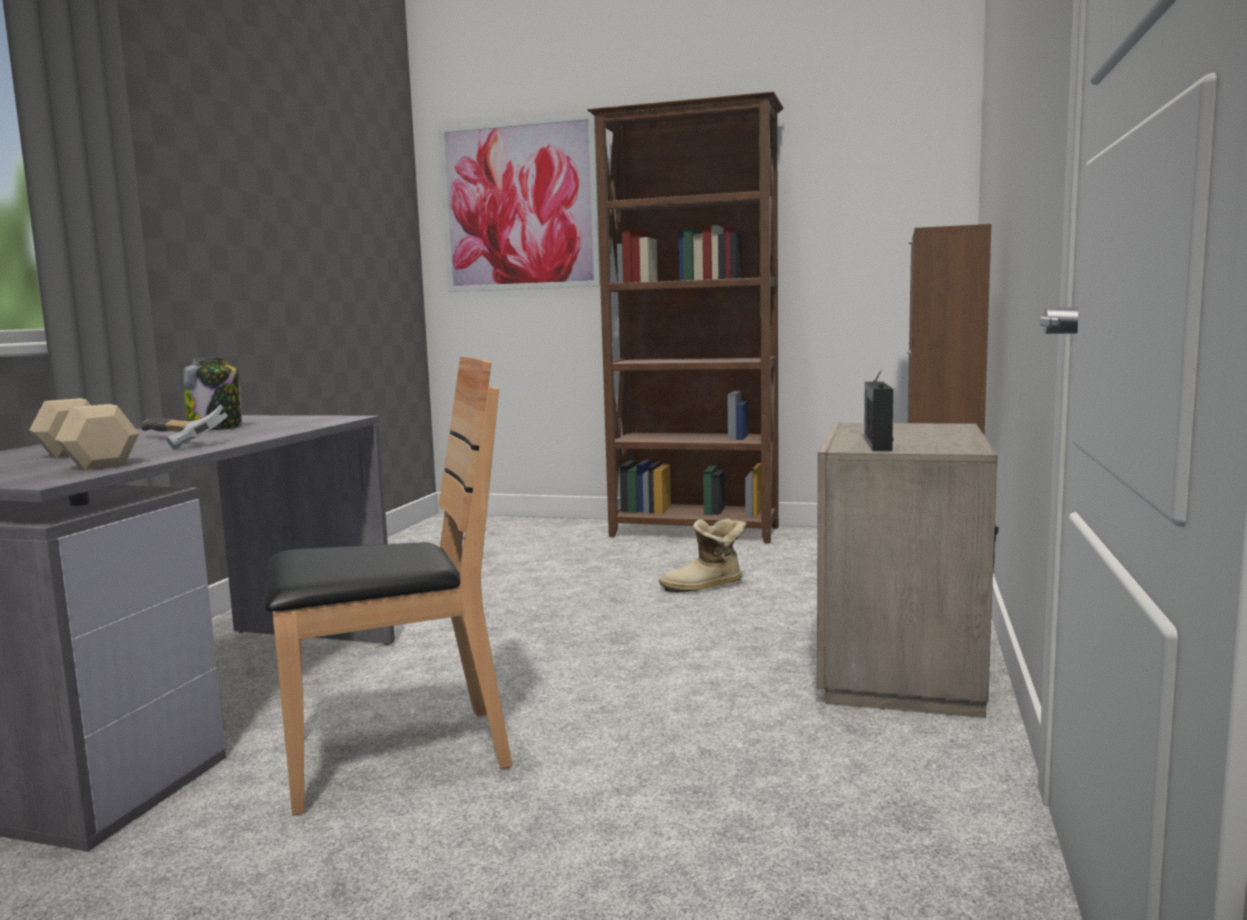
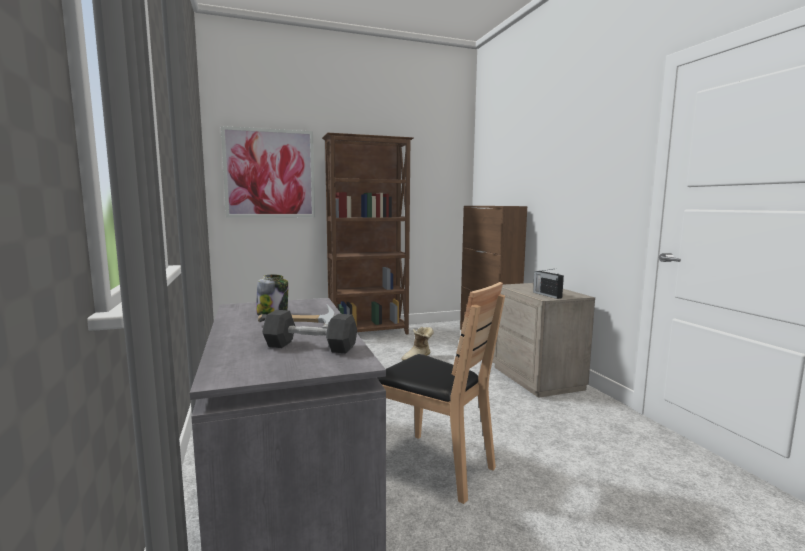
camera: 35 degrees left, 0 degrees up
beige dumbbell [29,398,140,470] -> black dumbbell [262,310,357,353]
brown chair [265,357,513,815] -> brown chair turned 90 degrees clockwise [377,282,505,504]

